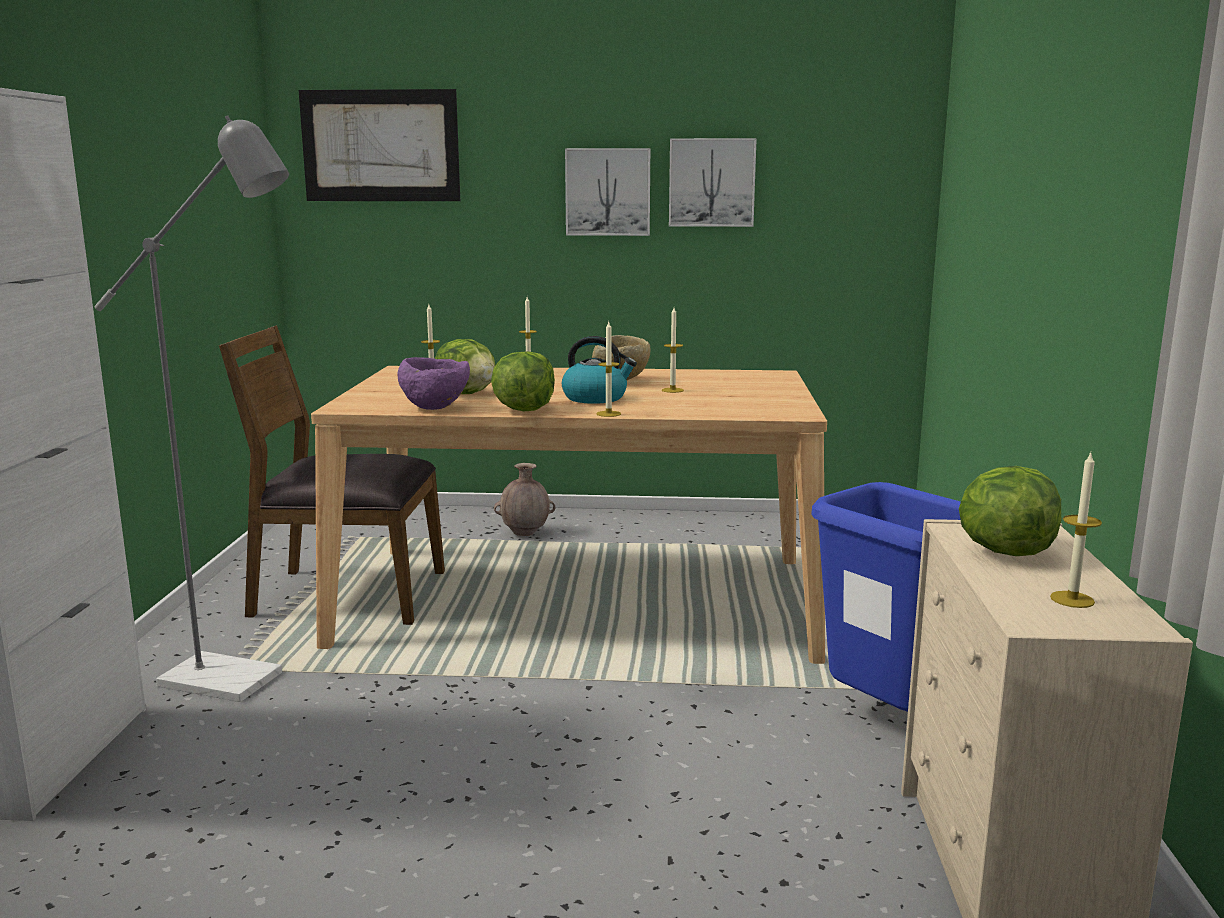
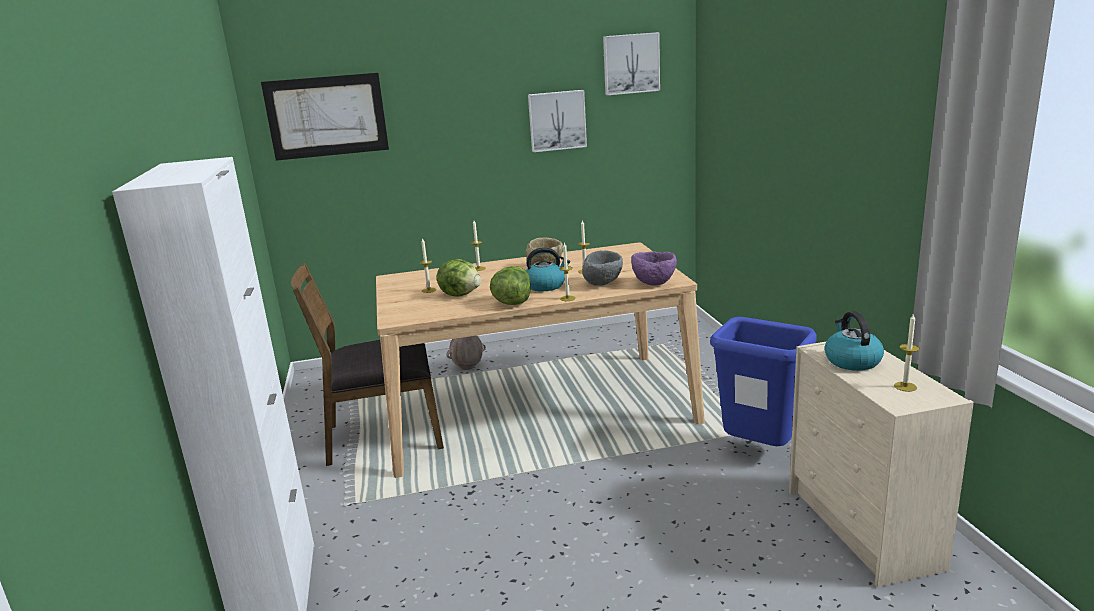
camera: 15 degrees left, 5 degrees up
grey floor lamp [95,115,289,702] -> none
purple bowl [397,357,470,410] -> purple bowl moved to [631,251,677,286]
picture [565,148,650,236] -> picture moved to [603,32,660,95]
lettuce [959,466,1061,556] -> kettle [825,311,884,371]
none -> grey bowl [583,250,623,286]

